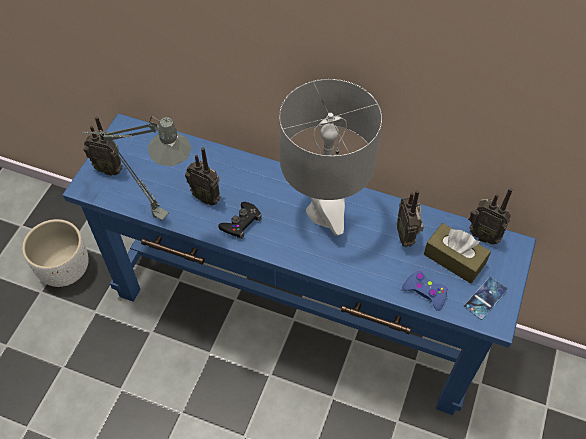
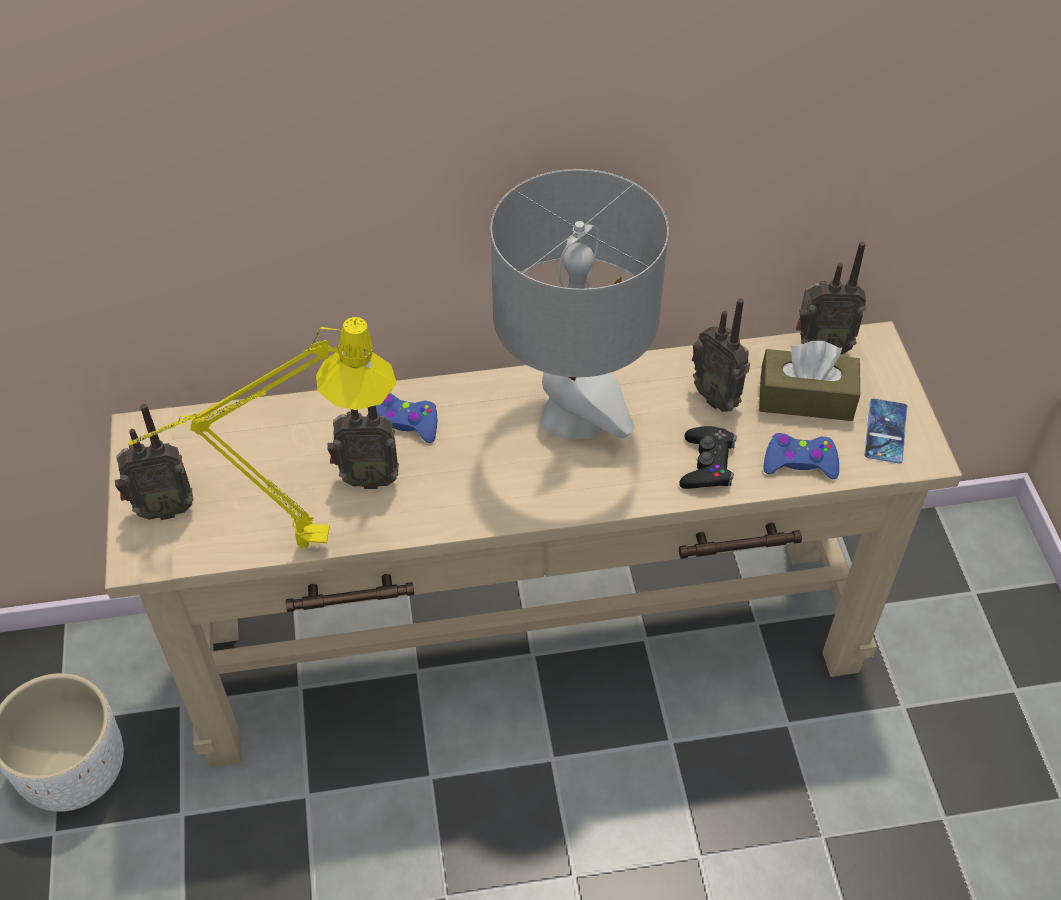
camera: 30 degrees left, 5 degrees down
blue console table [63,113,536,415] -> beige console table [105,321,962,767]
grey table lamp [82,116,192,220] -> yellow table lamp [128,317,397,549]
black game controller [218,202,262,239] -> black game controller moved to [679,426,737,489]
none -> blue game controller [376,393,437,443]

